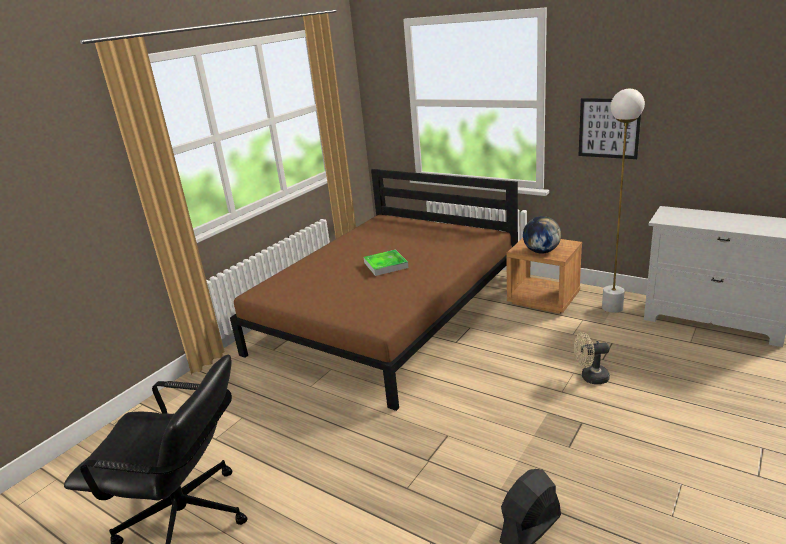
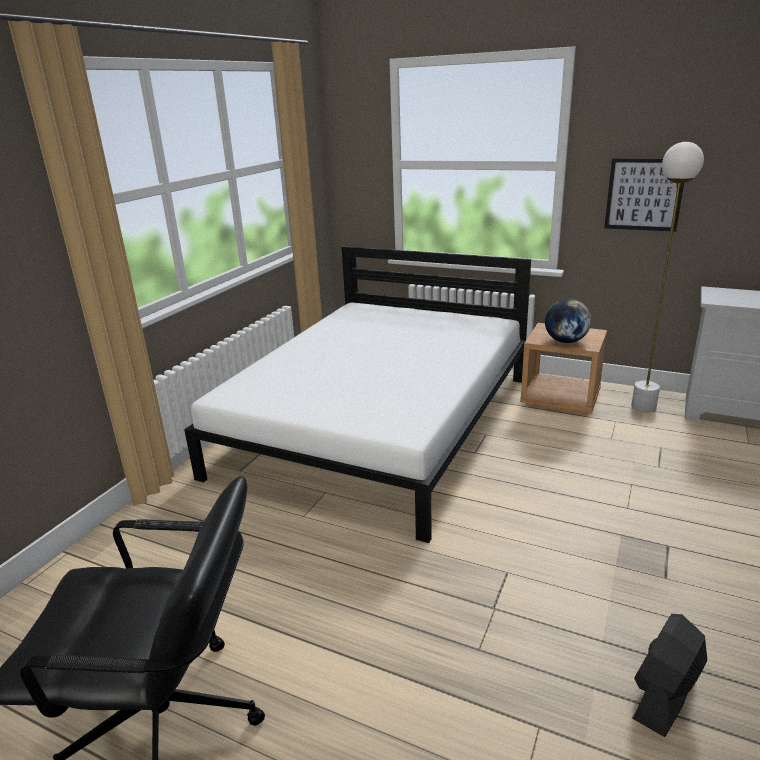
camera: 10 degrees left, 0 degrees up
brown bed [230,169,518,411] -> white bed [184,246,531,543]
tray [364,250,408,276] -> none
beige fan [574,332,610,384] -> none

